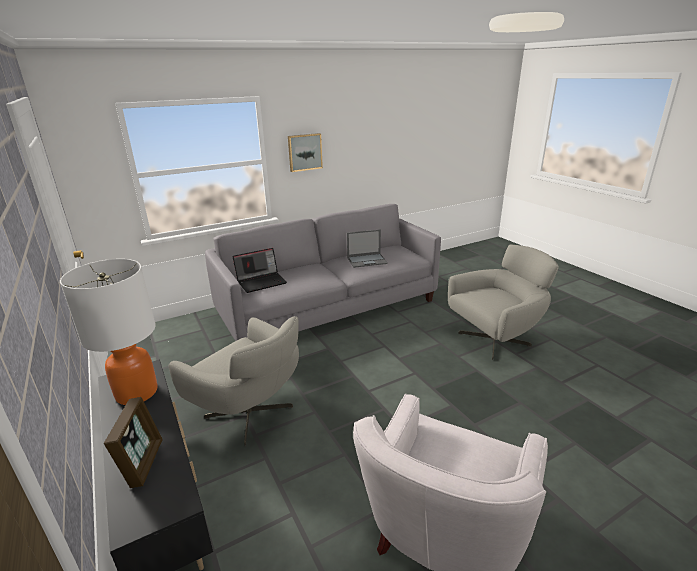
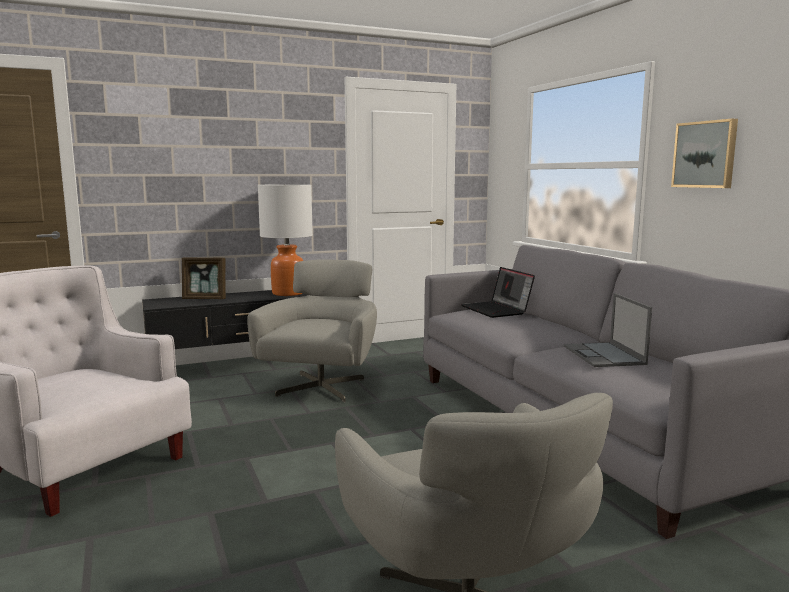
camera: 95 degrees right, 15 degrees down
grey armchair [169,316,299,446] -> grey armchair turned 150 degrees clockwise [247,259,377,403]

